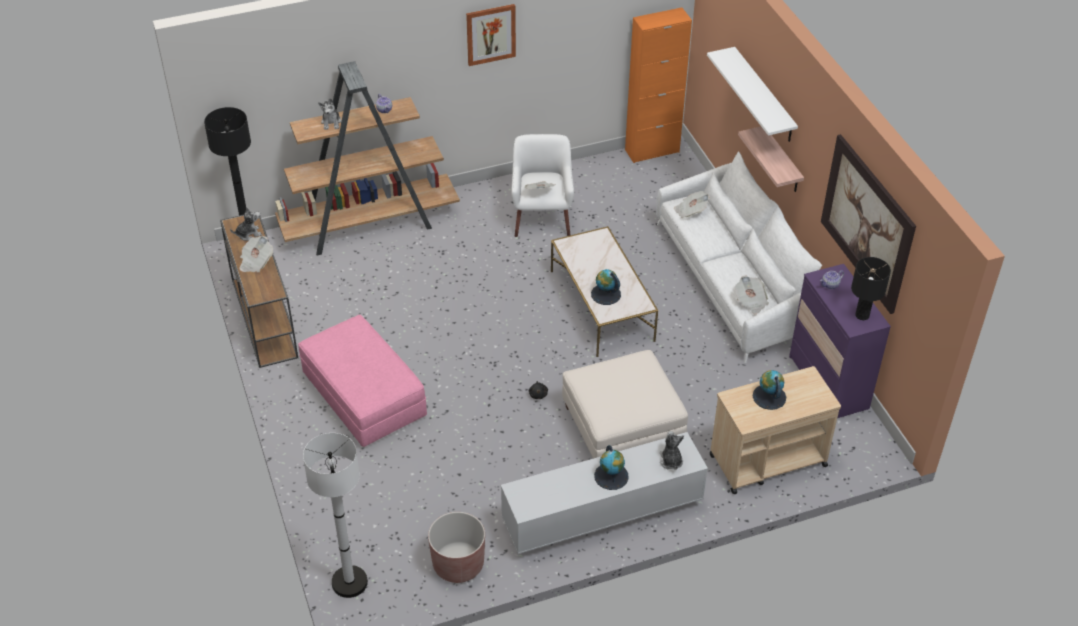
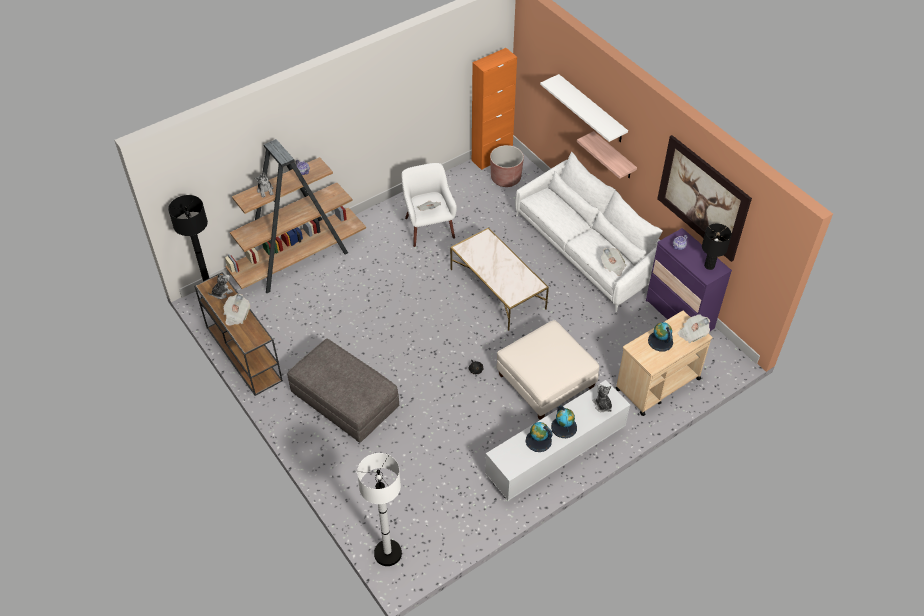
camera: 15 degrees left, 5 degrees up
pink ottoman [298,315,427,447] -> grey ottoman [287,339,399,442]
brown planter [428,512,485,583] -> brown planter moved to [490,145,524,187]
picture [466,4,516,66] -> none
globe [591,269,621,305] -> globe moved to [526,422,553,452]
newspaper [674,191,710,218] -> newspaper moved to [678,314,710,343]

